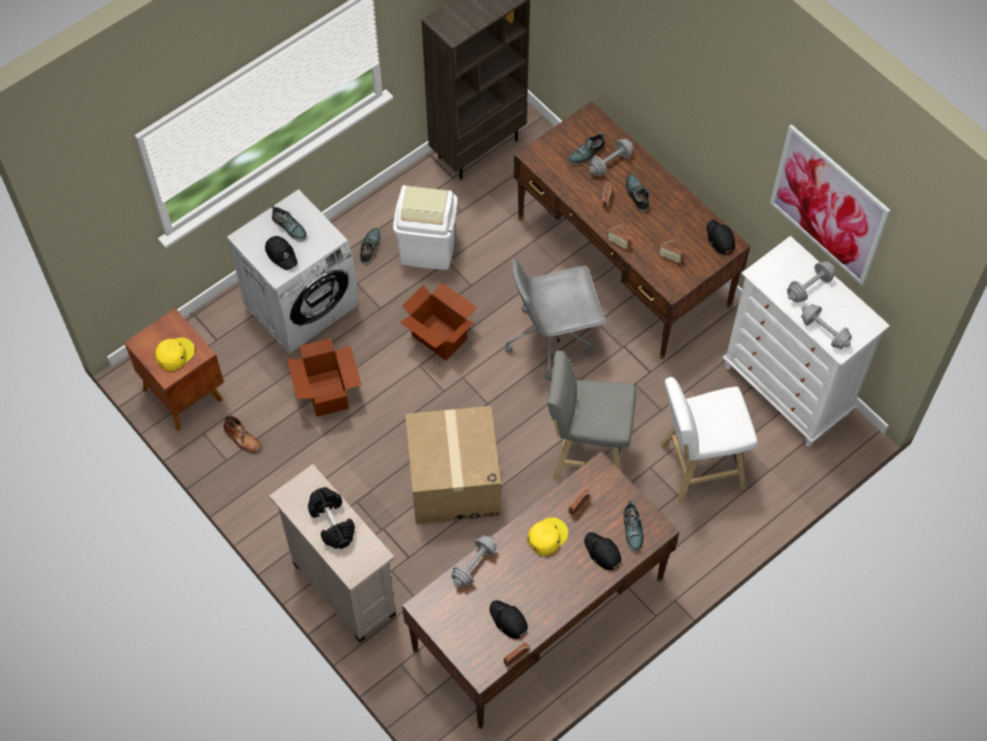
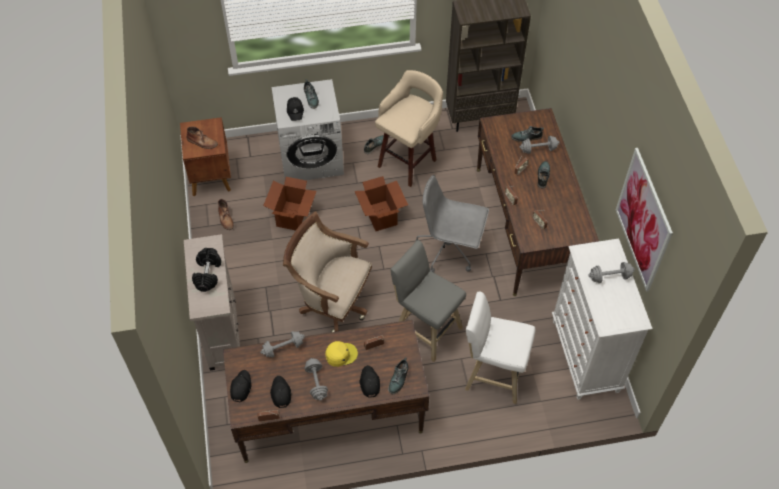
camera: 30 degrees right, 5 degrees down
yellow cap [155,337,195,371] -> brown boot [187,126,218,149]
white trash can [393,185,458,270] -> beige stool [375,70,443,187]
cardboard box [405,406,501,524] -> office chair [283,211,372,332]
black cap [707,220,735,255] -> black cap moved to [230,370,251,402]
grey dumbbell [801,304,852,349] -> grey dumbbell moved to [305,358,328,401]

